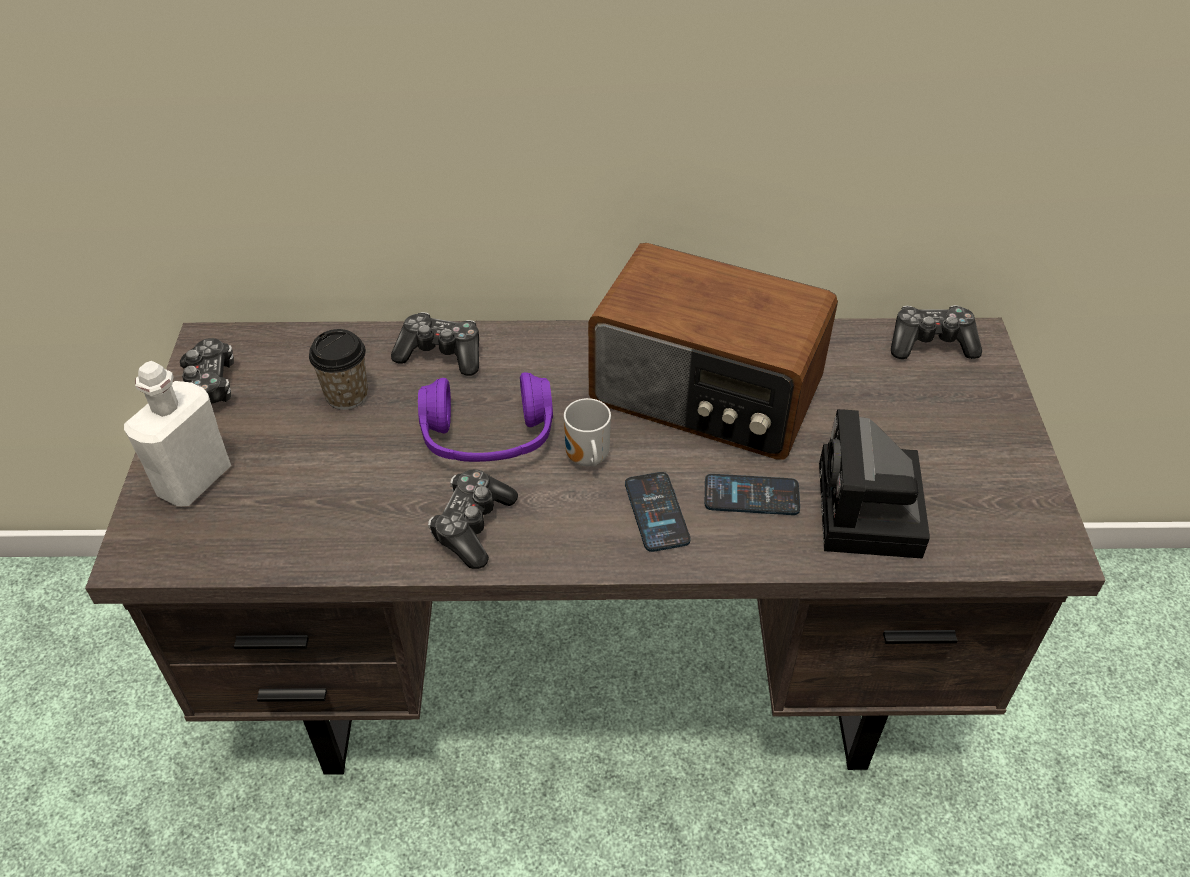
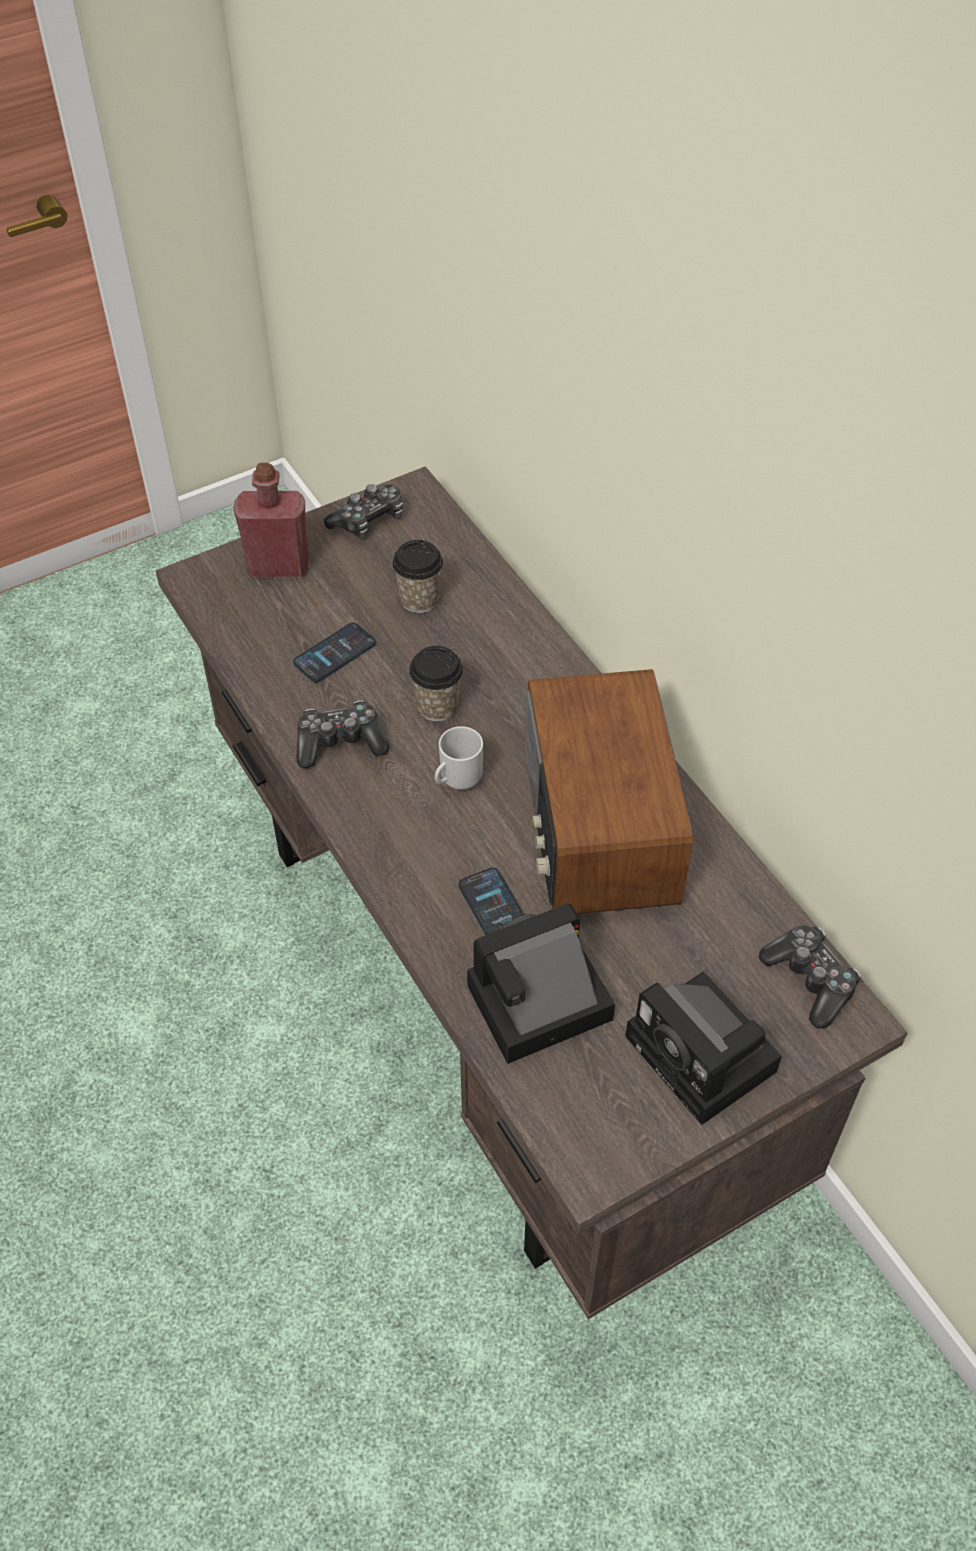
camera: 60 degrees right, 5 degrees up
white bottle [124,361,231,506] -> red bottle [233,463,309,577]
game controller [391,312,479,376] -> none
purple headphones [418,372,553,462] -> cup [409,646,463,721]
phone [625,472,691,552] -> phone moved to [293,623,376,682]
none -> camera [625,972,782,1125]

